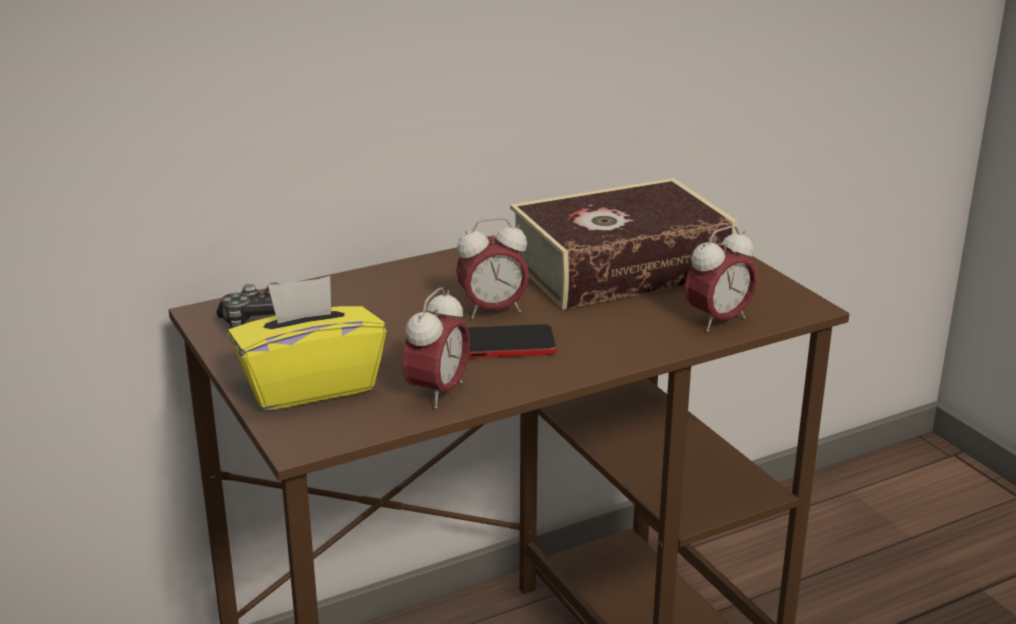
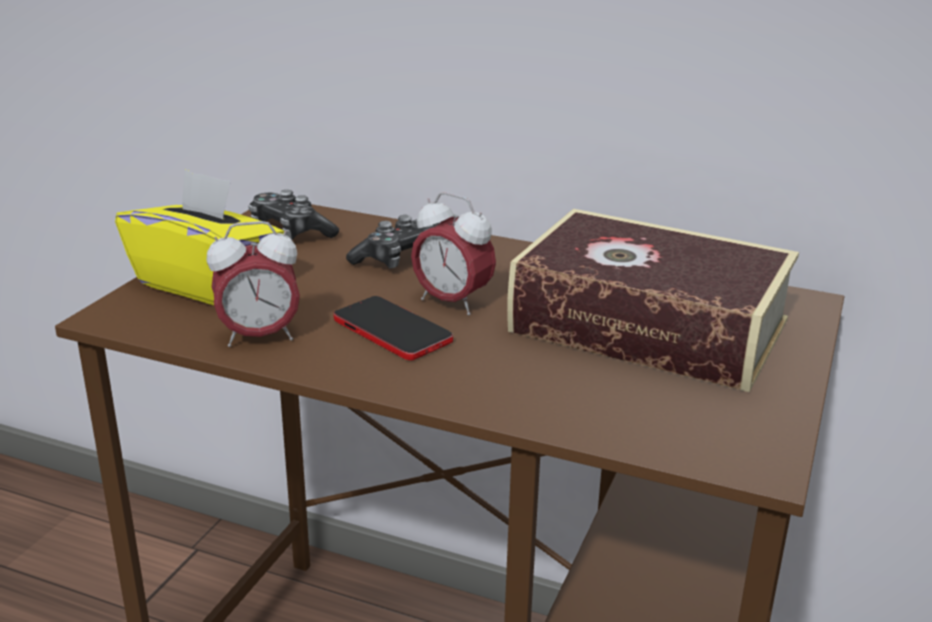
camera: 50 degrees right, 0 degrees up
alarm clock [685,225,757,332] -> none
none -> game controller [346,215,439,269]

